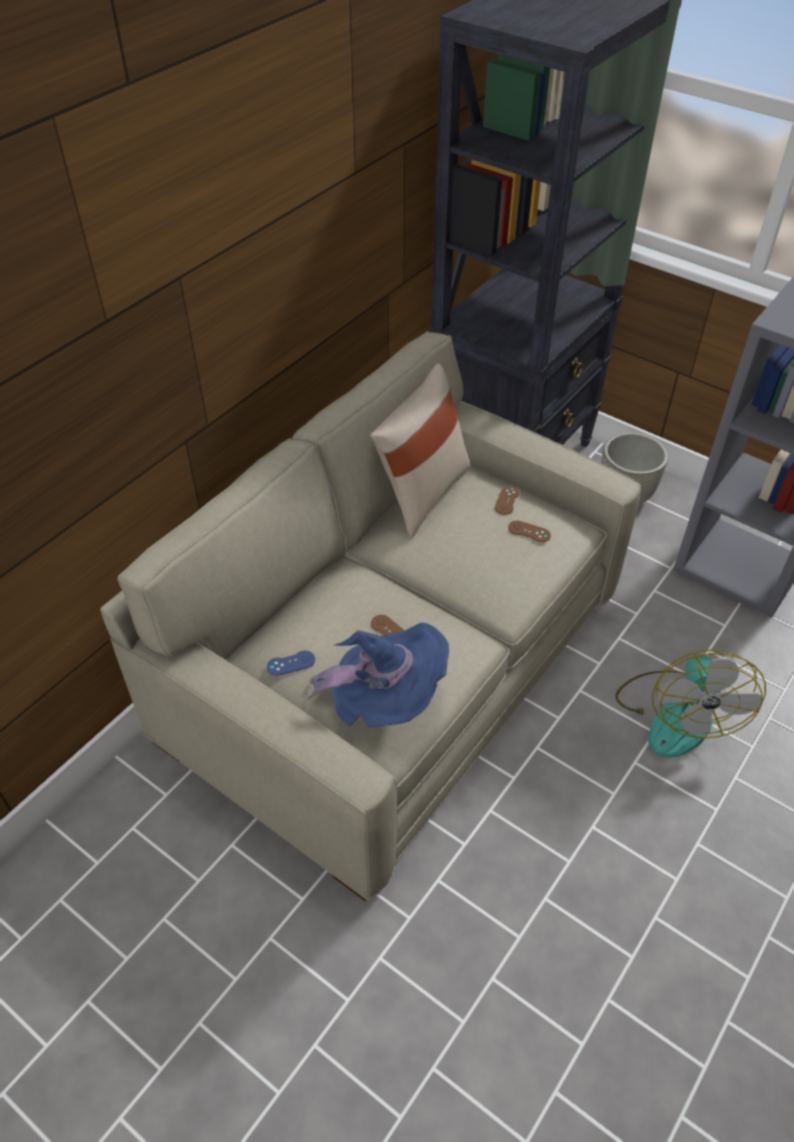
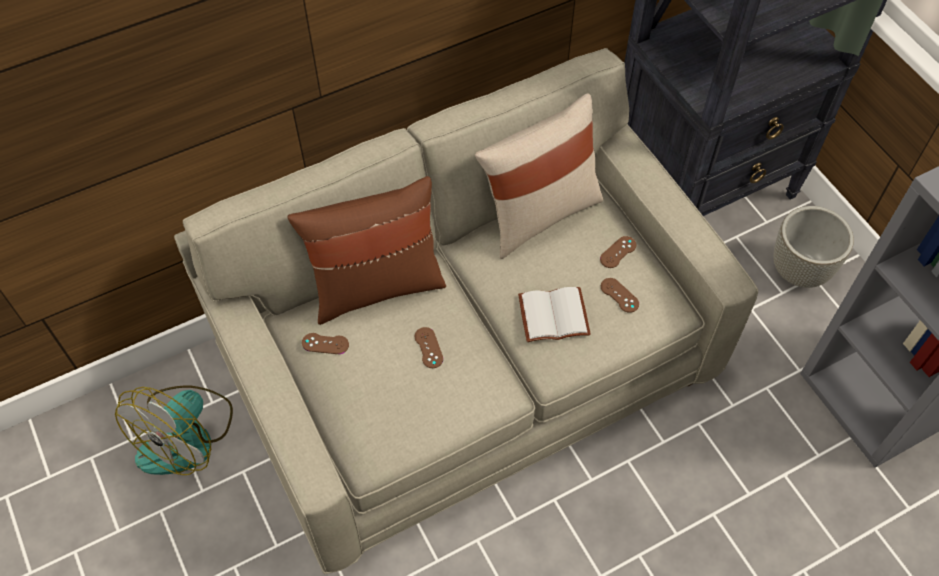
camera: 25 degrees right, 10 degrees up
blue game controller [267,651,315,676] -> brown game controller [302,333,349,354]
blue hat [307,623,449,727] -> none
fan [615,650,766,758] -> fan moved to [115,386,233,475]
none -> brown pillow [287,176,446,325]
none -> white book [518,287,591,342]

